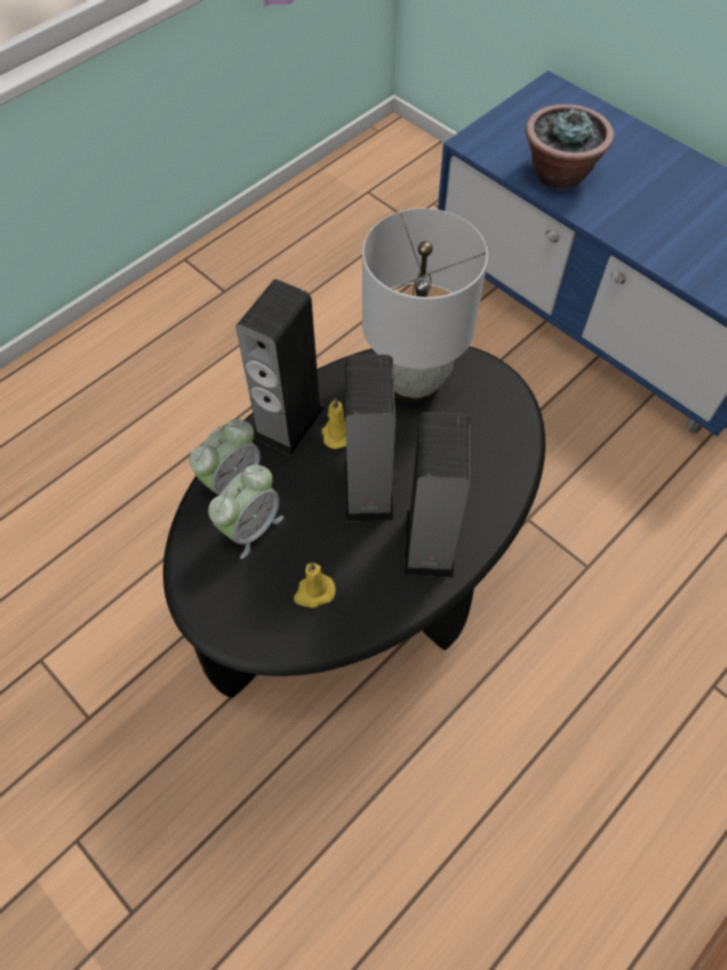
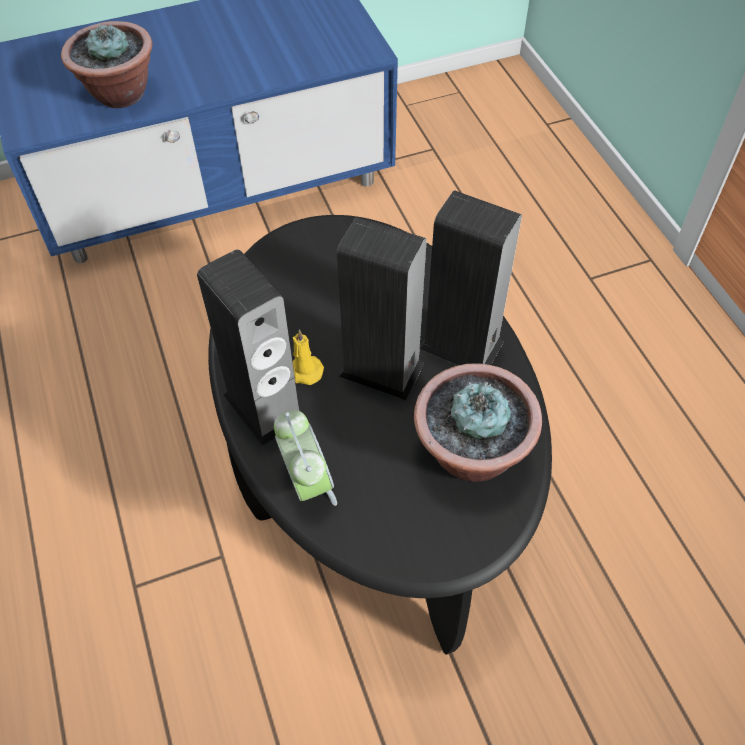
camera: 65 degrees left, 5 degrees down
alarm clock [208,465,284,559] -> none
yellow candle [294,562,336,608] -> potted plant [414,363,542,482]
white table lamp [362,208,488,403] -> none

